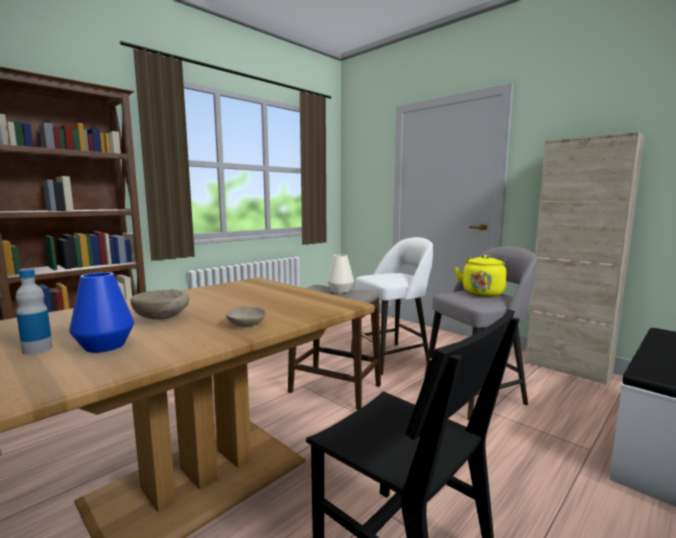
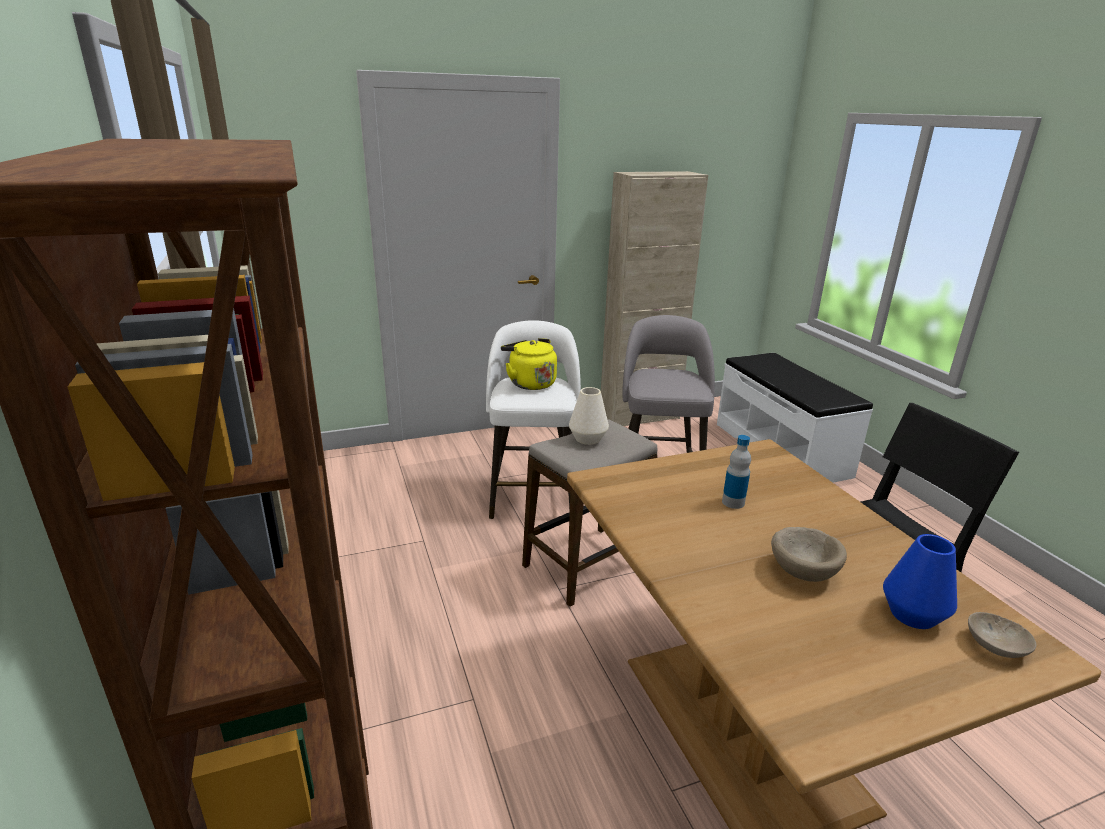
camera: 65 degrees left, 15 degrees up
bottle [16,269,53,354] -> bottle moved to [722,435,751,509]
beige bowl [226,307,266,327] -> beige bowl moved to [968,612,1036,658]
yellow kettle [455,255,507,297] -> yellow kettle moved to [501,338,557,390]

